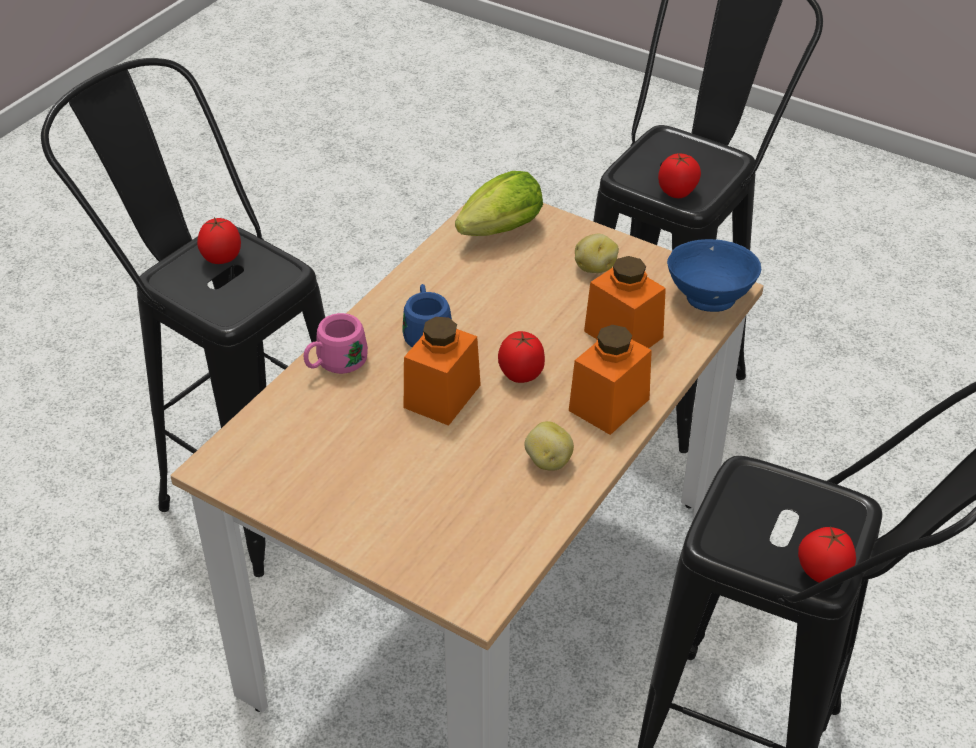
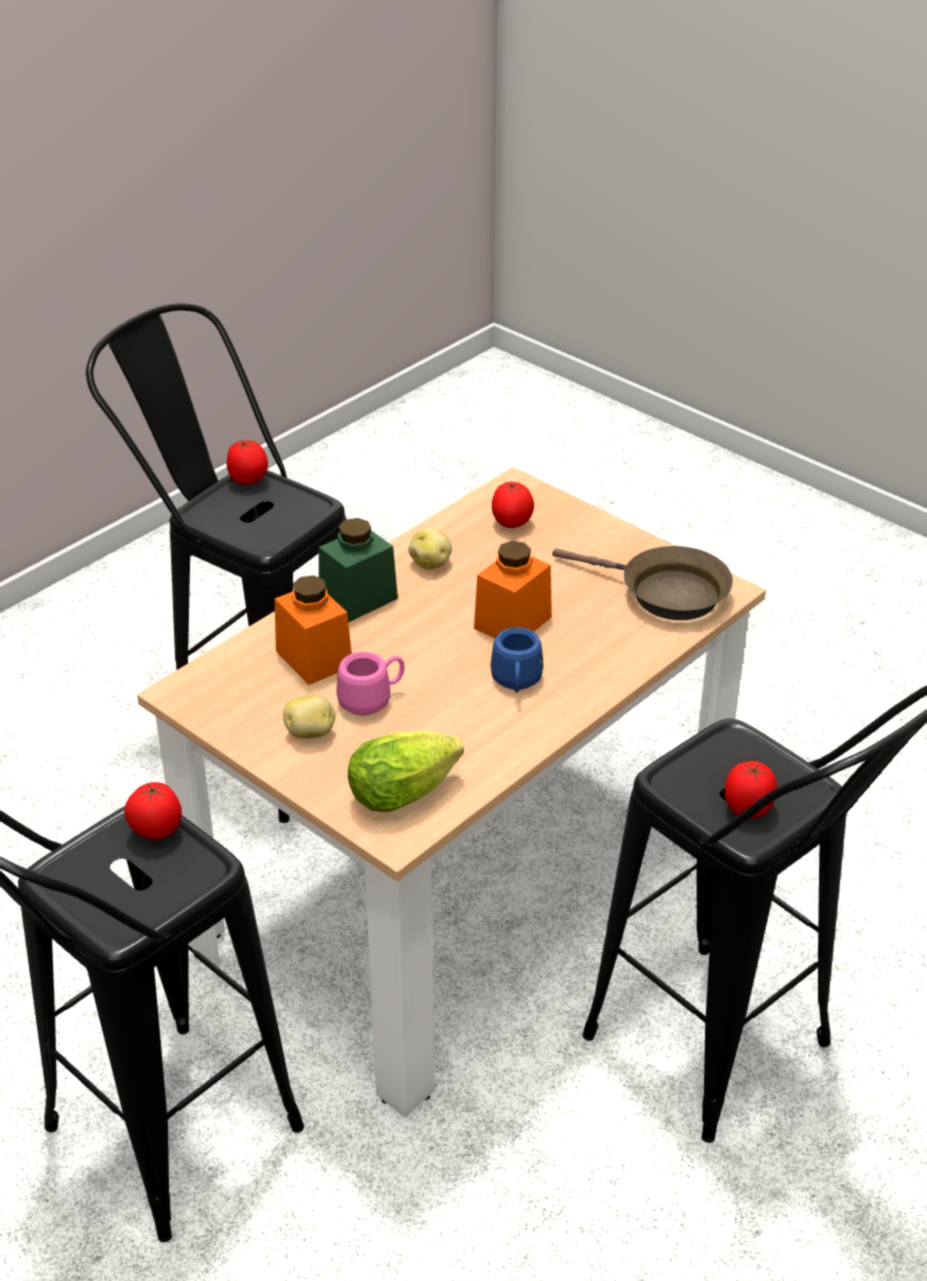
camera: 170 degrees left, 5 degrees down
pink mug [304,313,368,374] -> pink mug moved to [337,652,405,715]
tomato [498,331,545,383] -> tomato moved to [492,482,534,528]
orange jar [569,325,652,435] -> green jar [319,518,398,623]
blue bowl [667,239,761,312] -> none
none -> brown frying pan [552,546,733,620]

